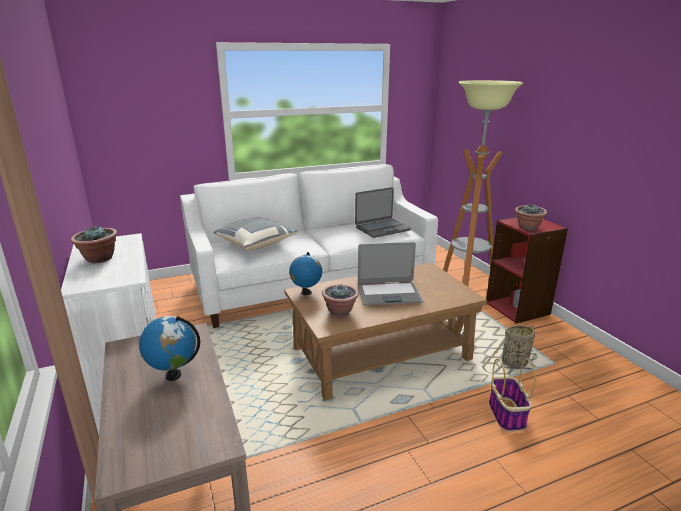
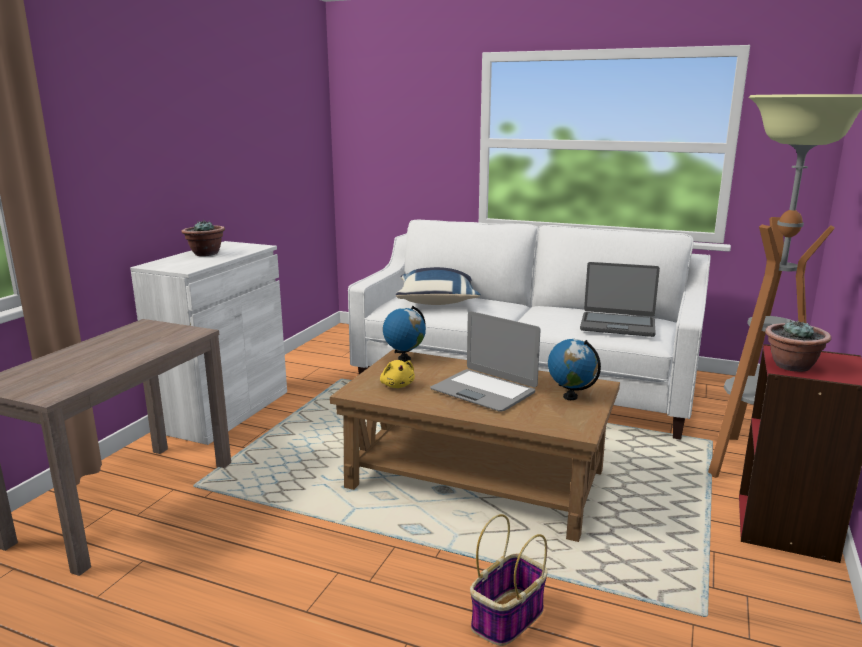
camera: 45 degrees right, 5 degrees down
globe [139,316,200,381] -> globe moved to [548,339,601,400]
grey pillow [214,217,298,250] -> blue pillow [396,267,481,305]
potted plant [322,284,359,317] -> yellow plush toy [380,360,415,388]
basket [482,325,538,373] -> none

